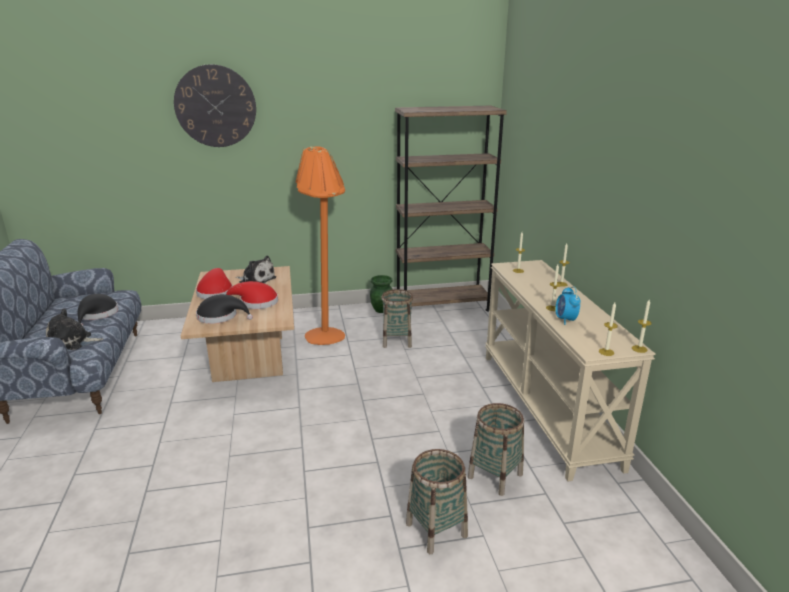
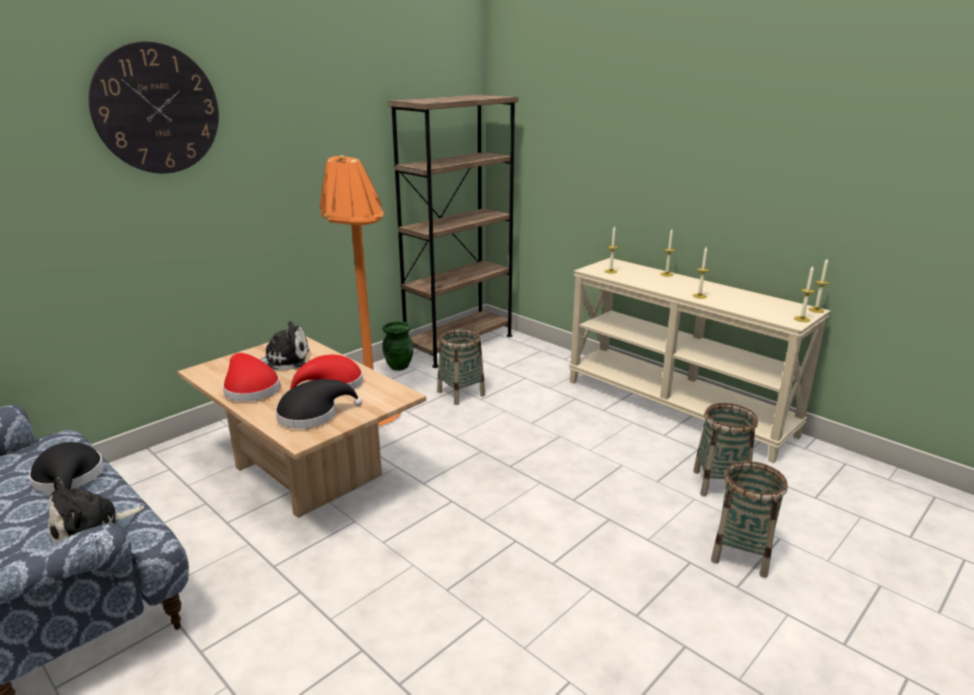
camera: 35 degrees left, 0 degrees up
alarm clock [555,286,581,325] -> none

